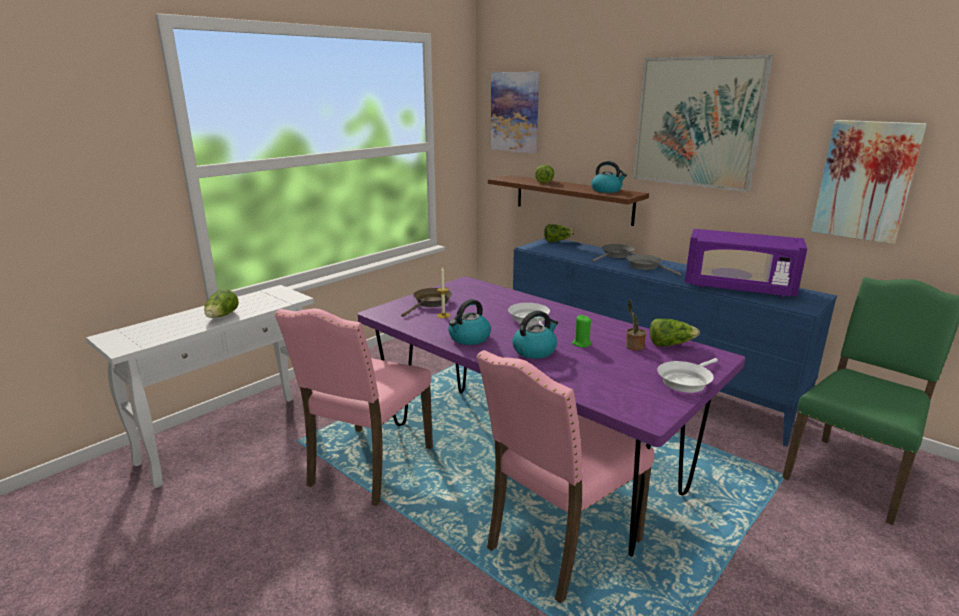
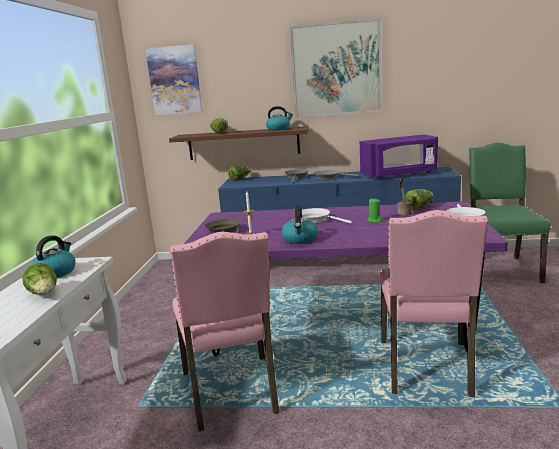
camera: 35 degrees left, 5 degrees down
kettle [513,311,558,359] -> kettle moved to [32,236,76,278]
picture [811,120,927,244] -> none

